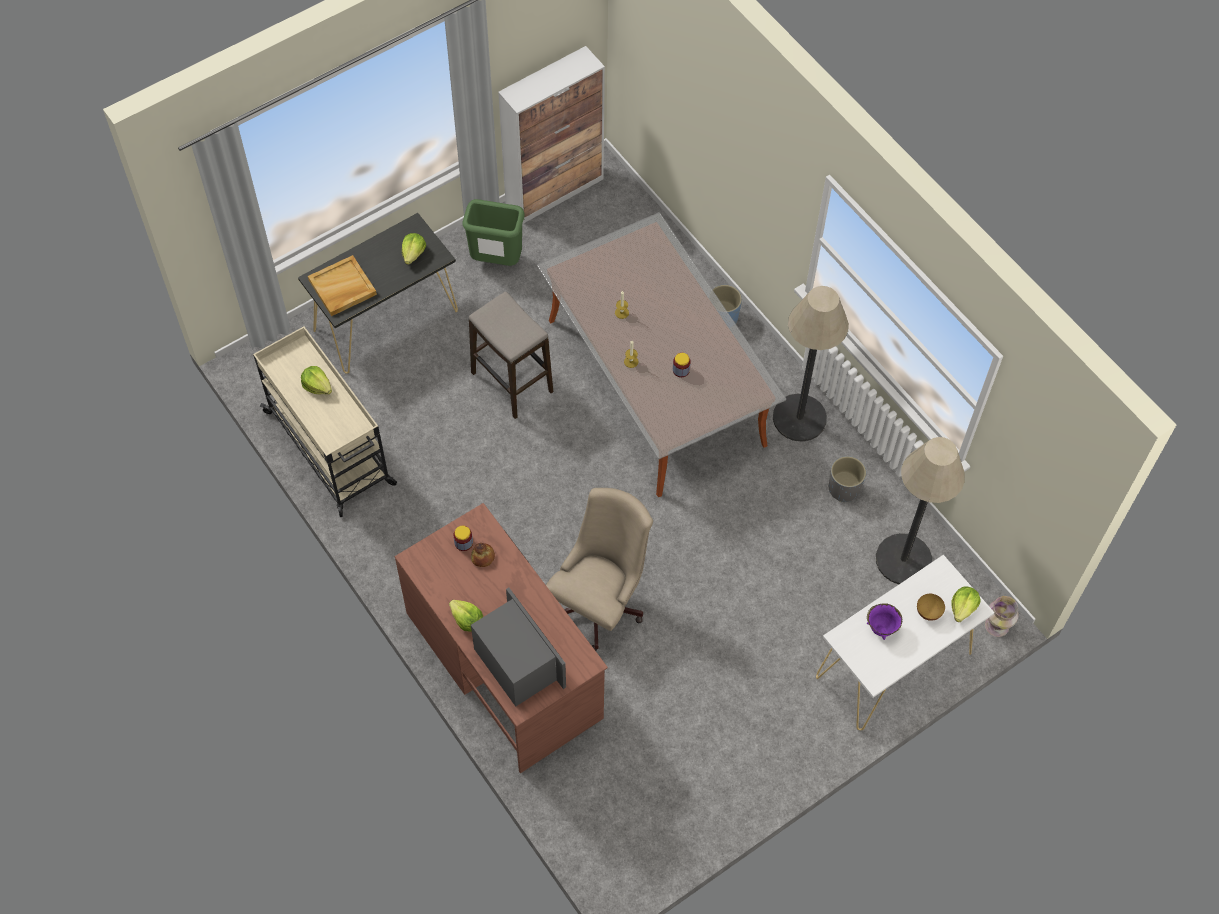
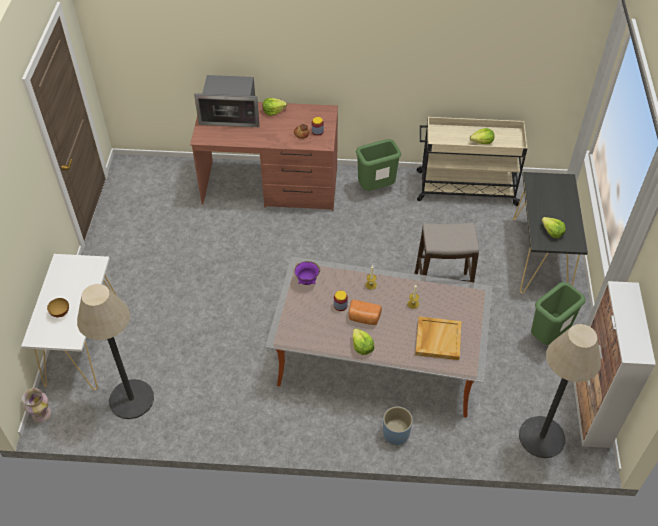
camera: 130 degrees right, 10 degrees down
beige tray [308,255,377,316] -> beige tray moved to [415,316,461,360]
beige office chair [546,488,653,651] -> none
floor lamp [773,286,849,442] -> floor lamp moved to [519,324,601,458]
grey planter [829,456,866,502] -> none
purple bowl [867,603,902,640] -> purple bowl moved to [294,261,320,285]
lettuce [951,586,981,622] -> lettuce moved to [352,328,374,355]
none -> bread [349,300,382,325]
none -> green trash can [356,139,401,191]

